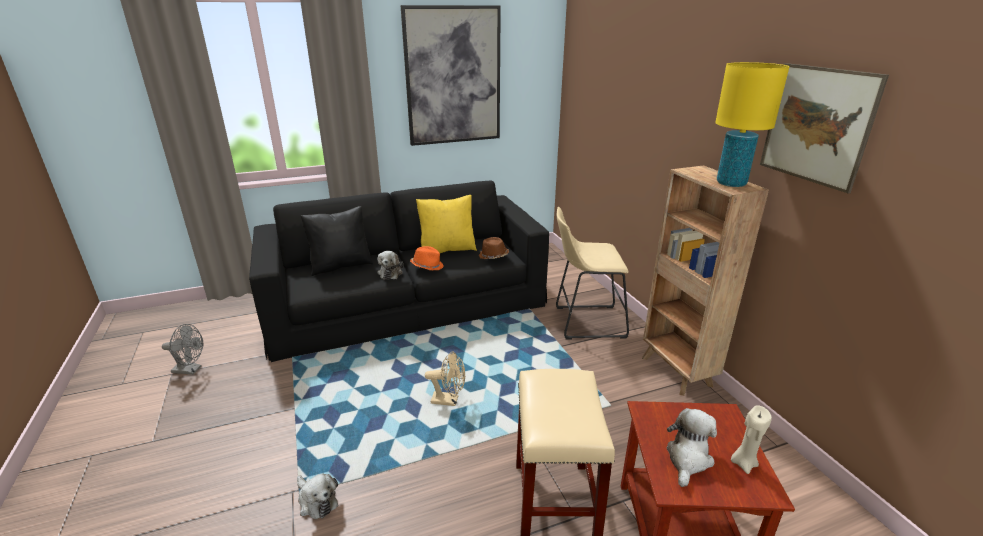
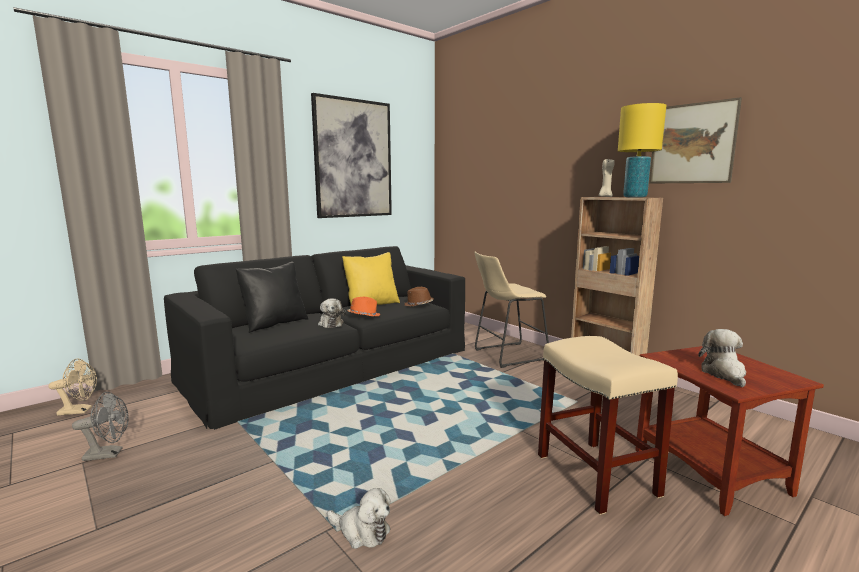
camera: 20 degrees left, 15 degrees down
beige fan [425,351,465,406] -> beige fan moved to [48,359,97,416]
beige candle [731,405,772,474] -> beige candle moved to [599,159,615,197]

